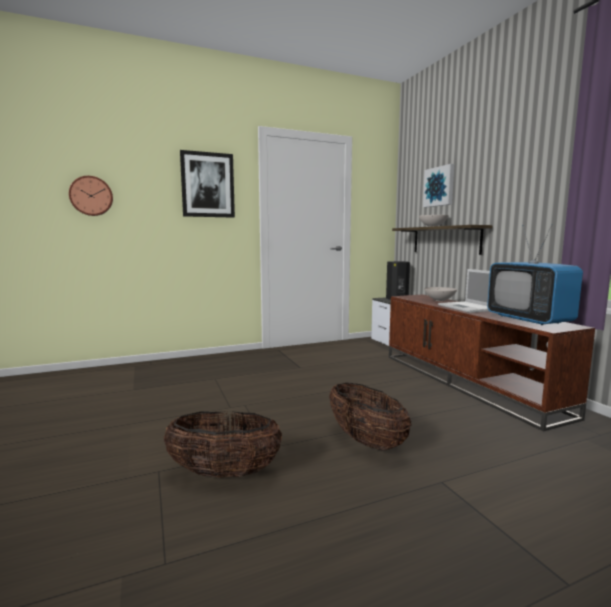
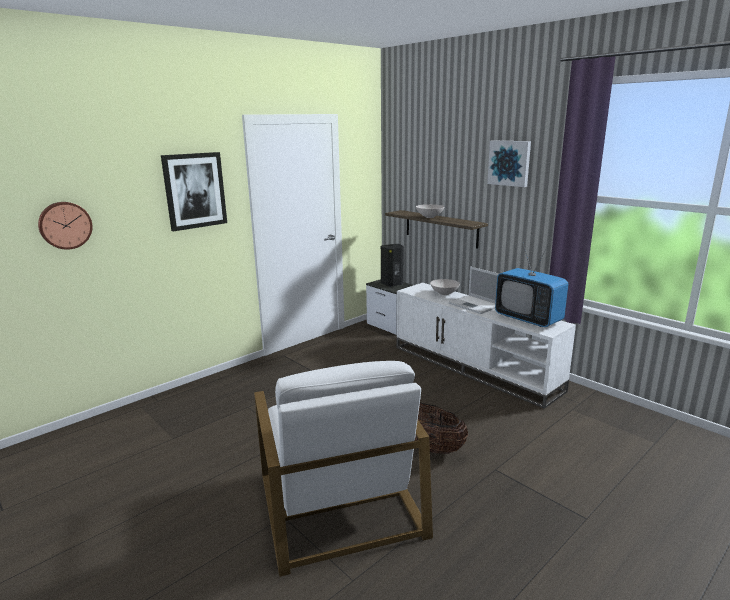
camera: 20 degrees left, 10 degrees up
basket [164,411,282,478] -> white armchair [254,361,433,577]
brown tv stand [389,294,595,431] -> white tv stand [397,283,576,409]
picture [423,164,454,207] -> picture moved to [487,141,531,187]

